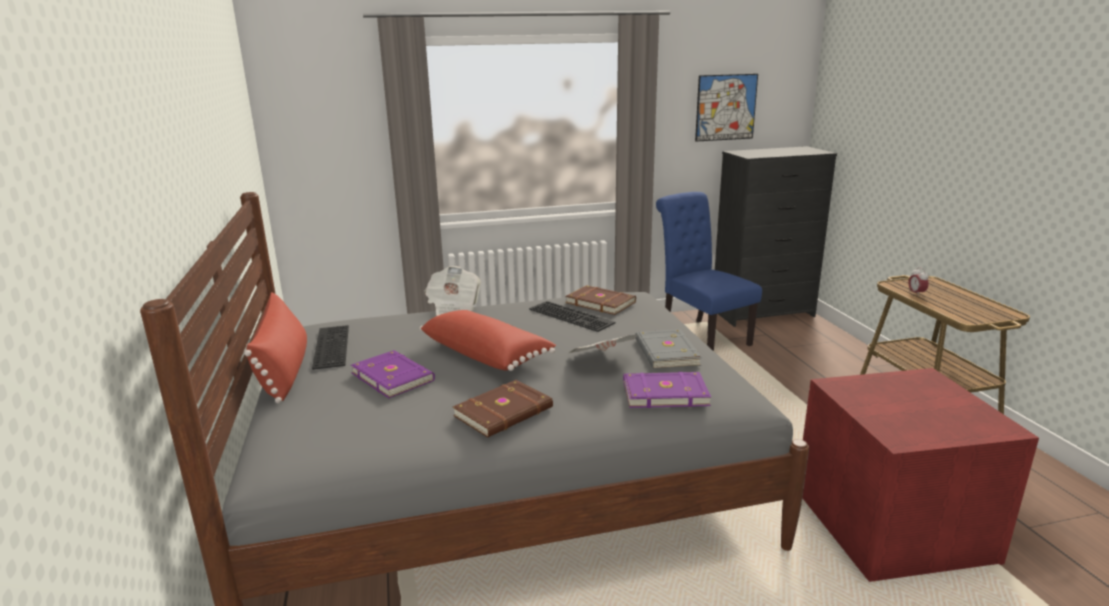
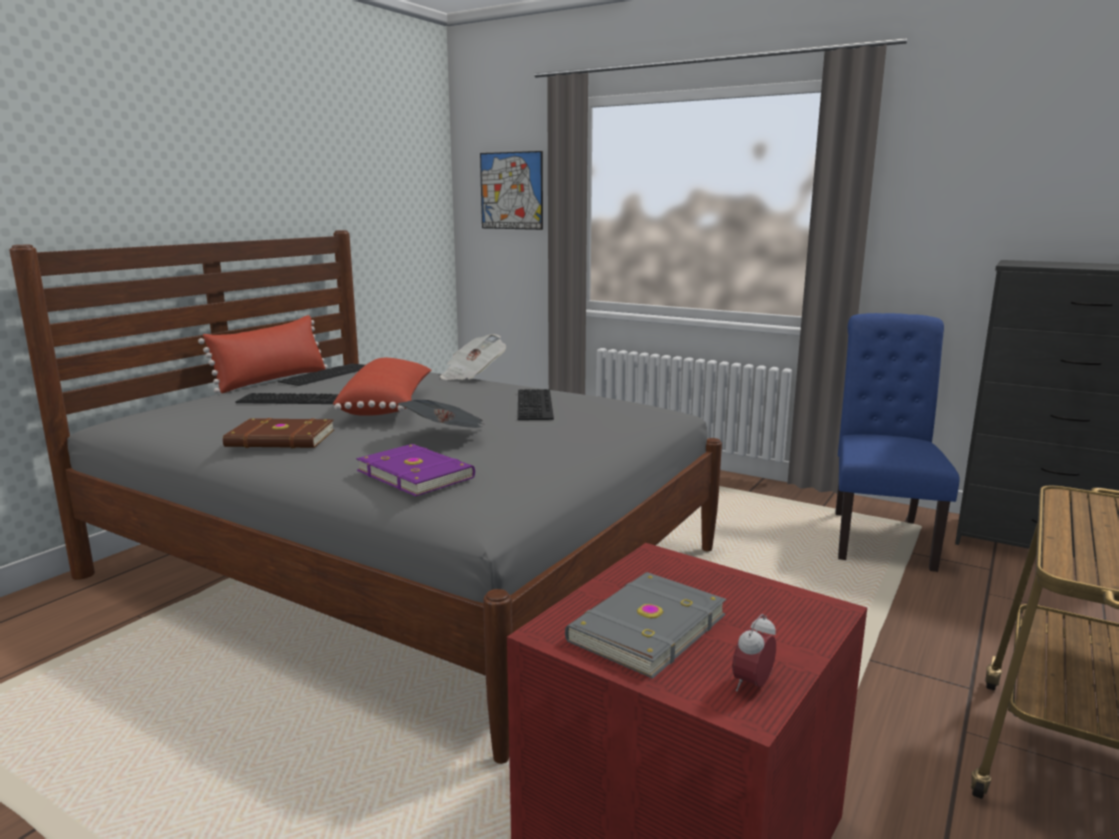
camera: 45 degrees right, 5 degrees down
purple book [351,350,435,398] -> keyboard [236,393,339,404]
brown book [565,285,636,315] -> none
grey book [635,329,702,369] -> grey book moved to [565,572,726,679]
picture [695,74,758,142] -> picture moved to [480,151,543,230]
alarm clock [909,267,929,293] -> alarm clock moved to [732,614,776,691]

